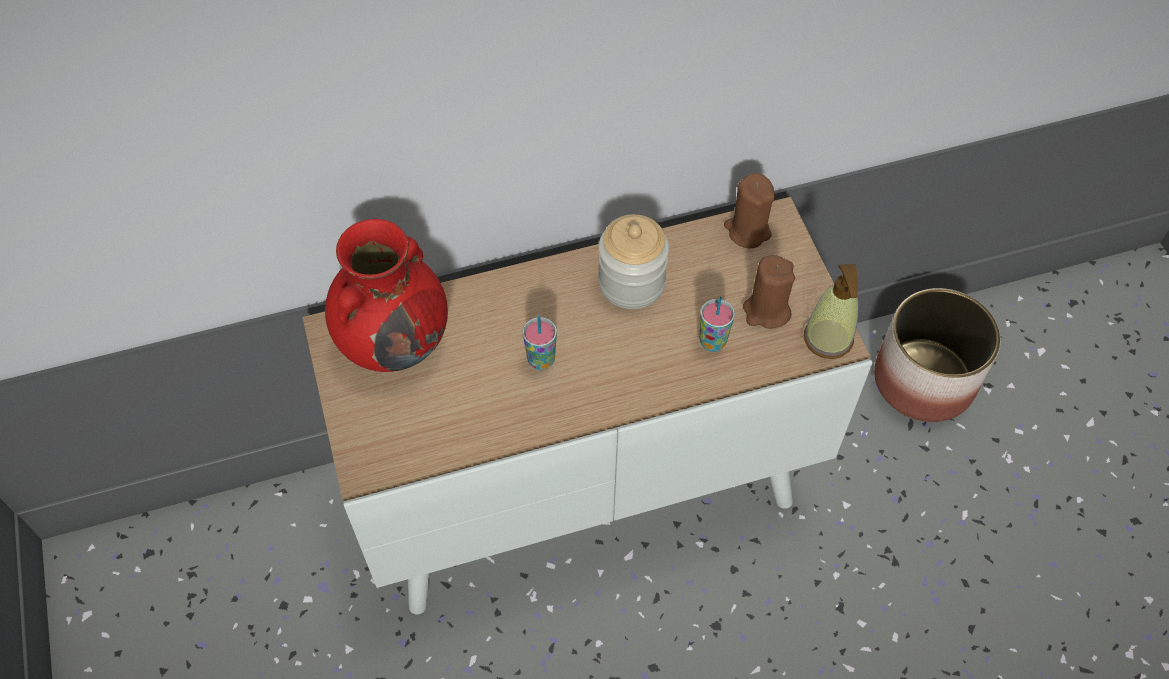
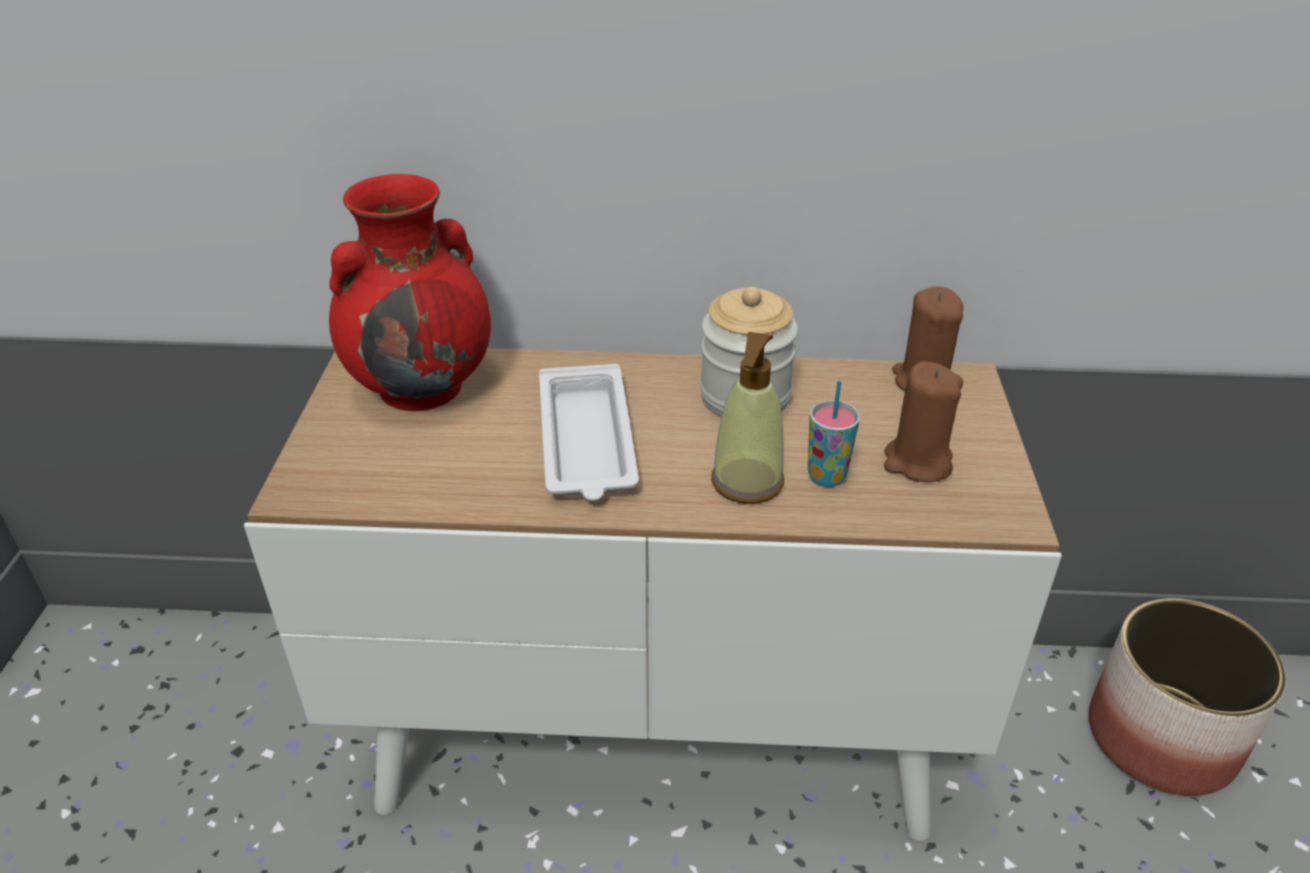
camera: 20 degrees right, 20 degrees down
cup [522,315,557,370] -> white tray [539,364,639,501]
soap dispenser [804,264,858,359] -> soap dispenser moved to [711,332,784,504]

